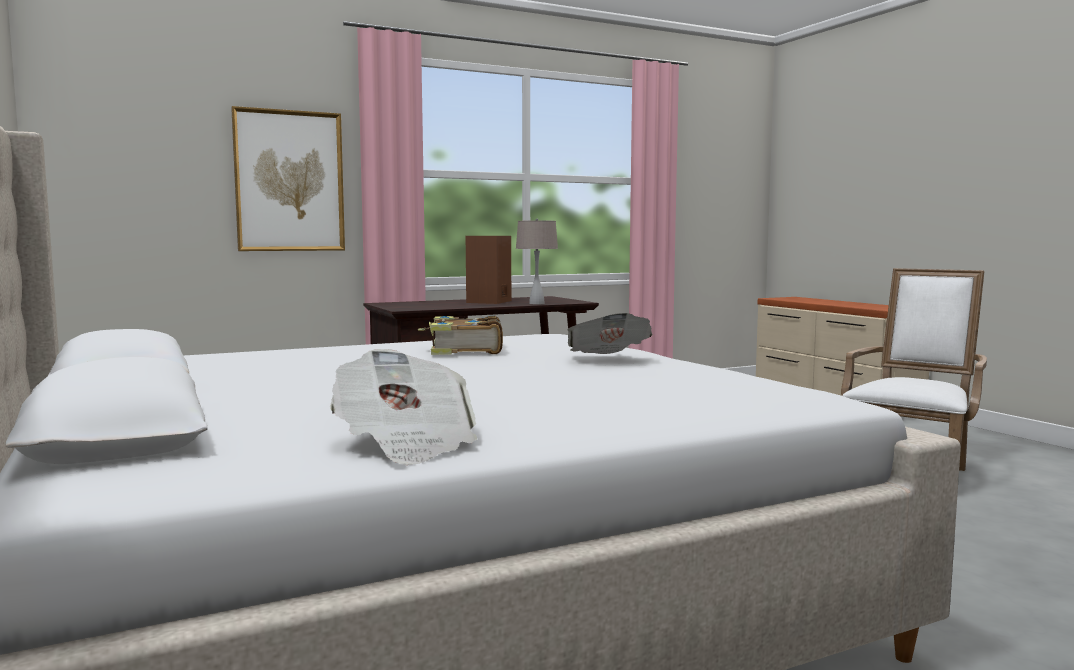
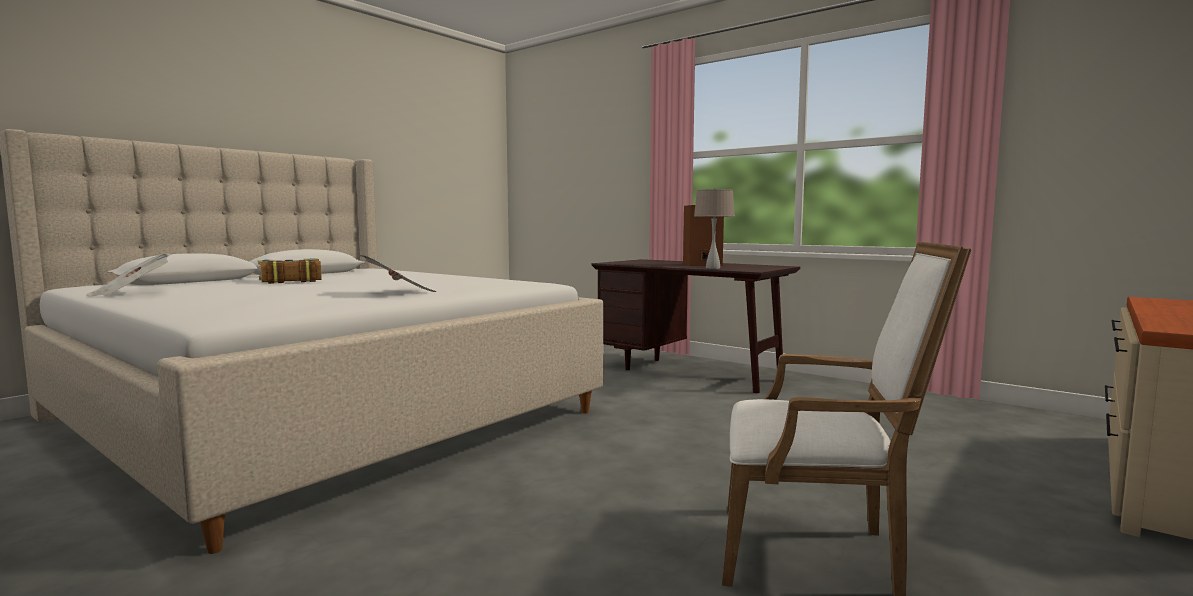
camera: 65 degrees right, 0 degrees up
picture [231,106,345,251] -> none
book [418,315,503,355] -> book moved to [258,258,322,284]

